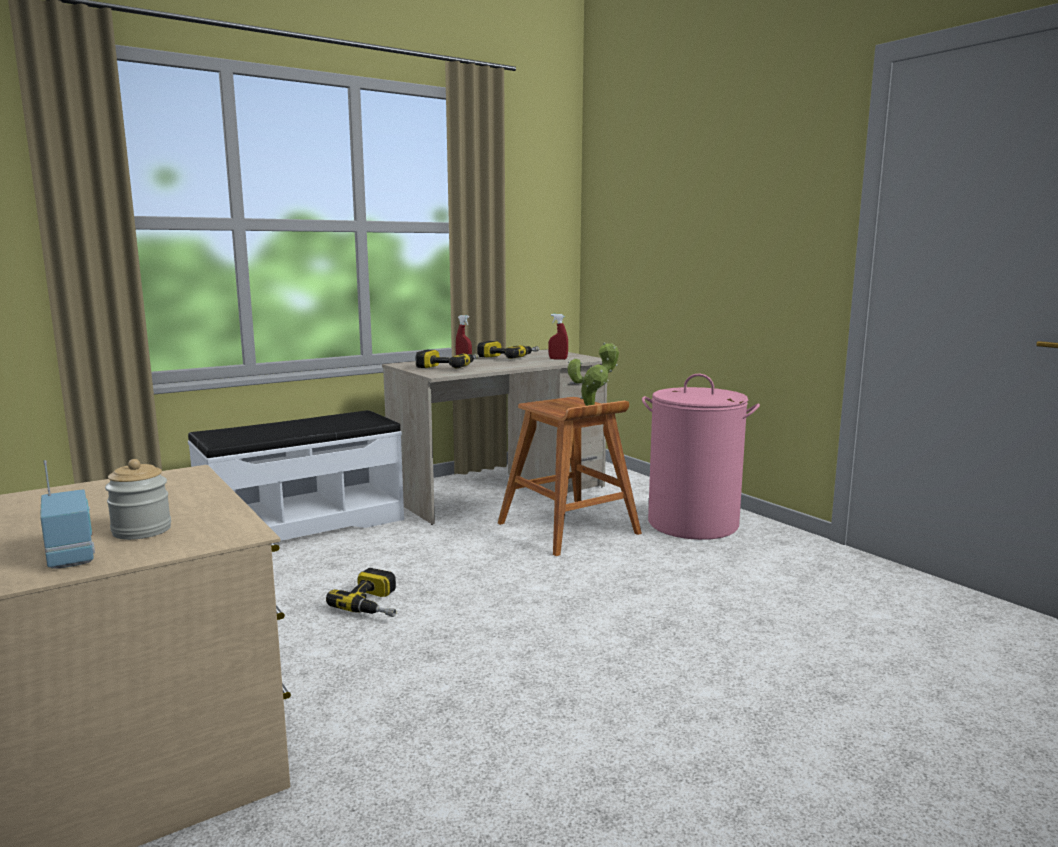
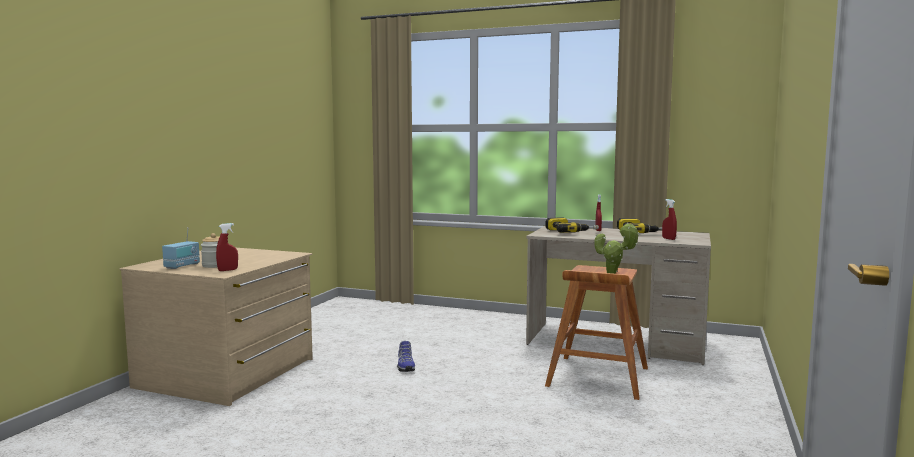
camera: 55 degrees right, 5 degrees down
white bench [188,410,404,541] -> none
power drill [326,568,397,617] -> shoe [397,341,415,372]
pink laundry basket [642,374,760,540] -> none
none -> red spray bottle [216,223,238,271]

